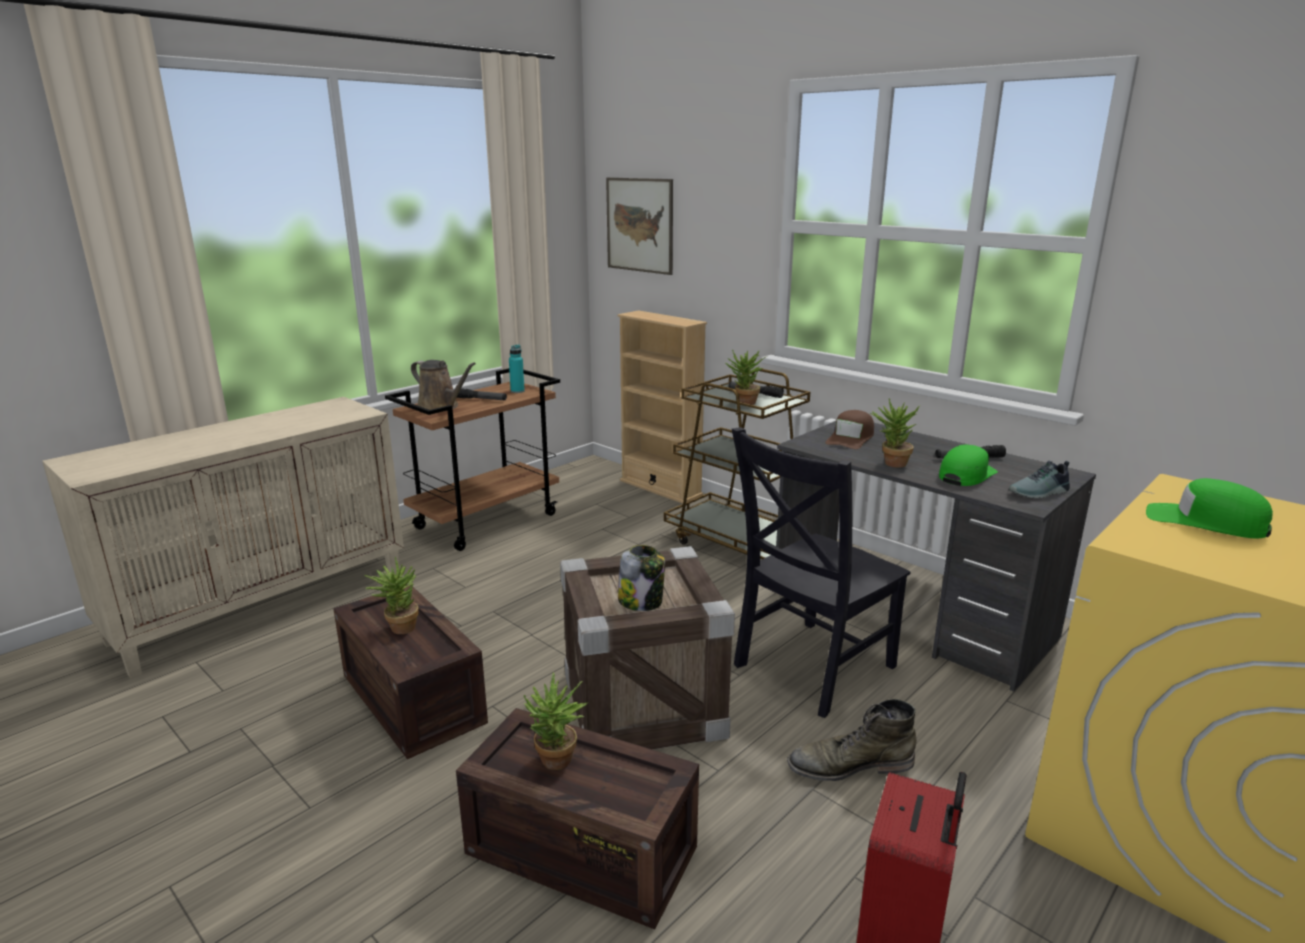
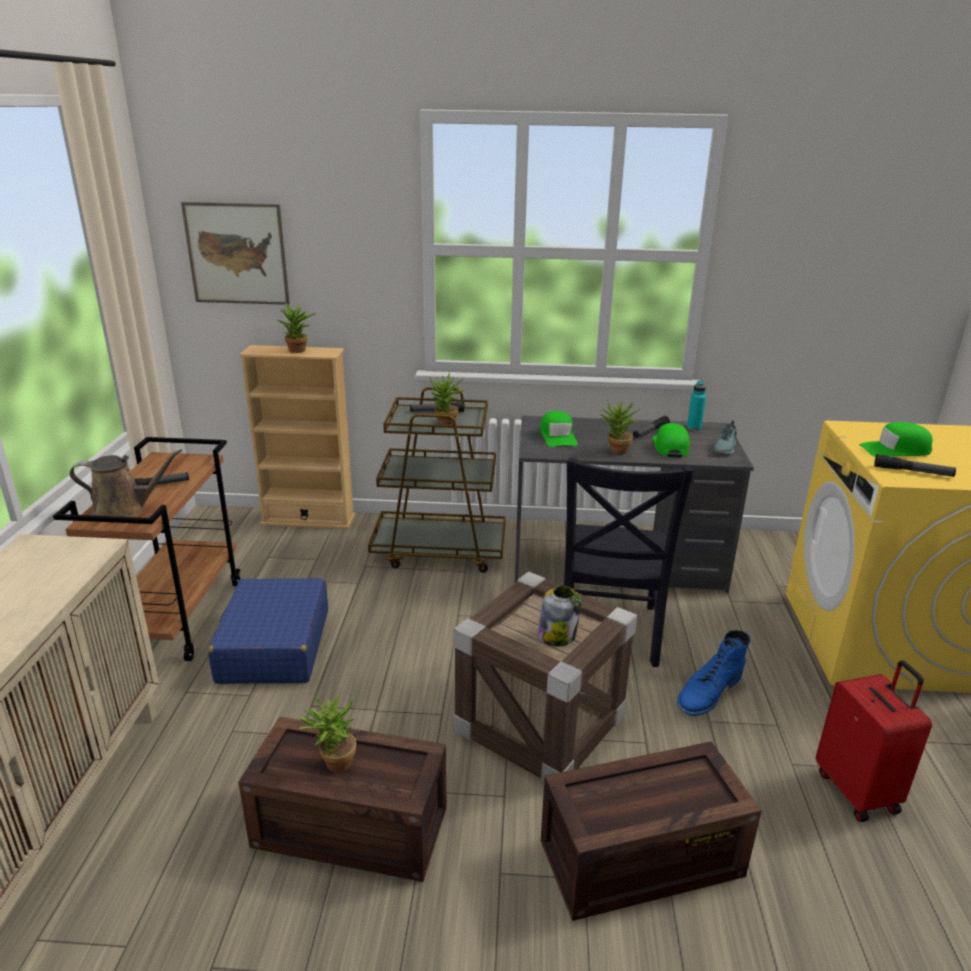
camera: 40 degrees left, 5 degrees up
turquoise bottle [509,345,525,393] -> turquoise bottle moved to [687,380,706,431]
potted plant [524,672,588,770] -> potted plant moved to [278,303,316,353]
green boot [787,699,916,781] -> blue boot [677,630,751,716]
brown cap [825,410,874,449] -> green cap [540,411,578,447]
none -> blue suitcase [208,578,328,684]
none -> flashlight [874,454,956,477]

